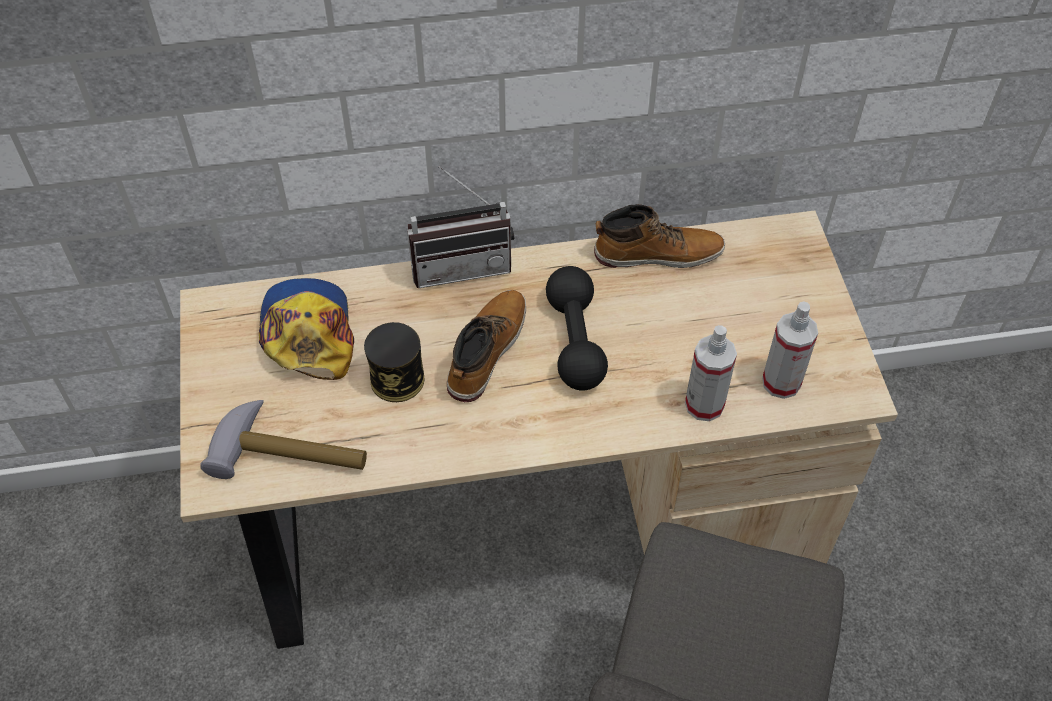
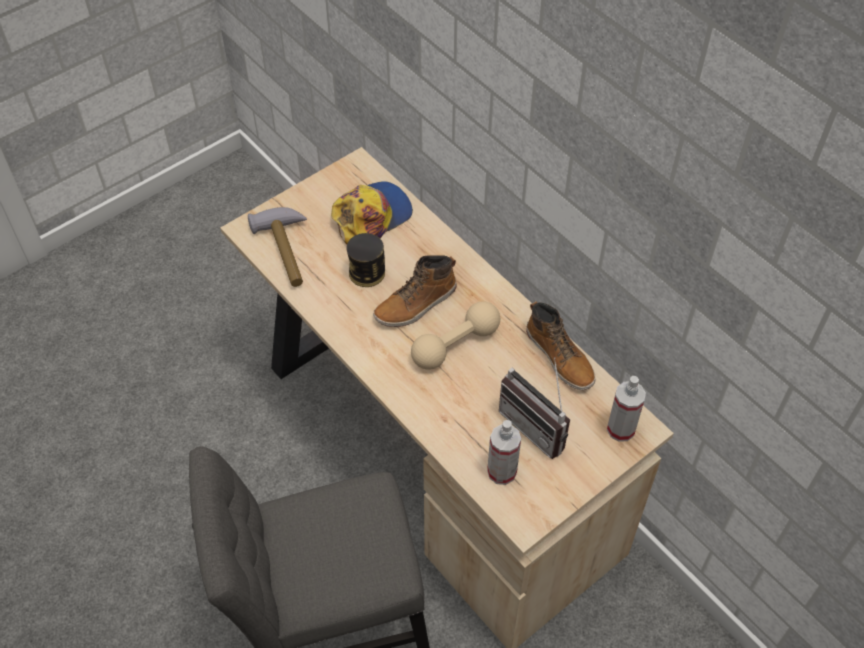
camera: 60 degrees right, 0 degrees up
radio [407,166,514,288] -> radio moved to [499,357,570,459]
boot [447,290,526,402] -> boot turned 150 degrees clockwise [373,255,457,327]
black dumbbell [546,266,608,390] -> beige dumbbell [411,301,500,370]
spray bottle [685,325,737,421] -> spray bottle moved to [607,376,646,442]

